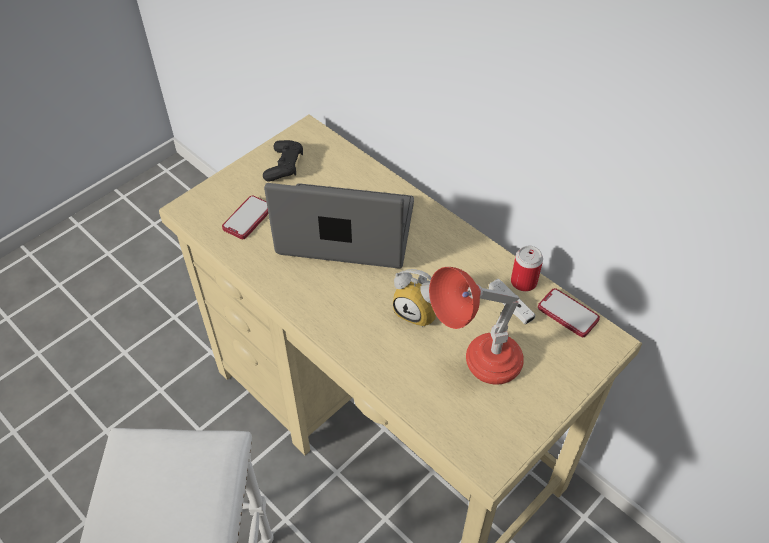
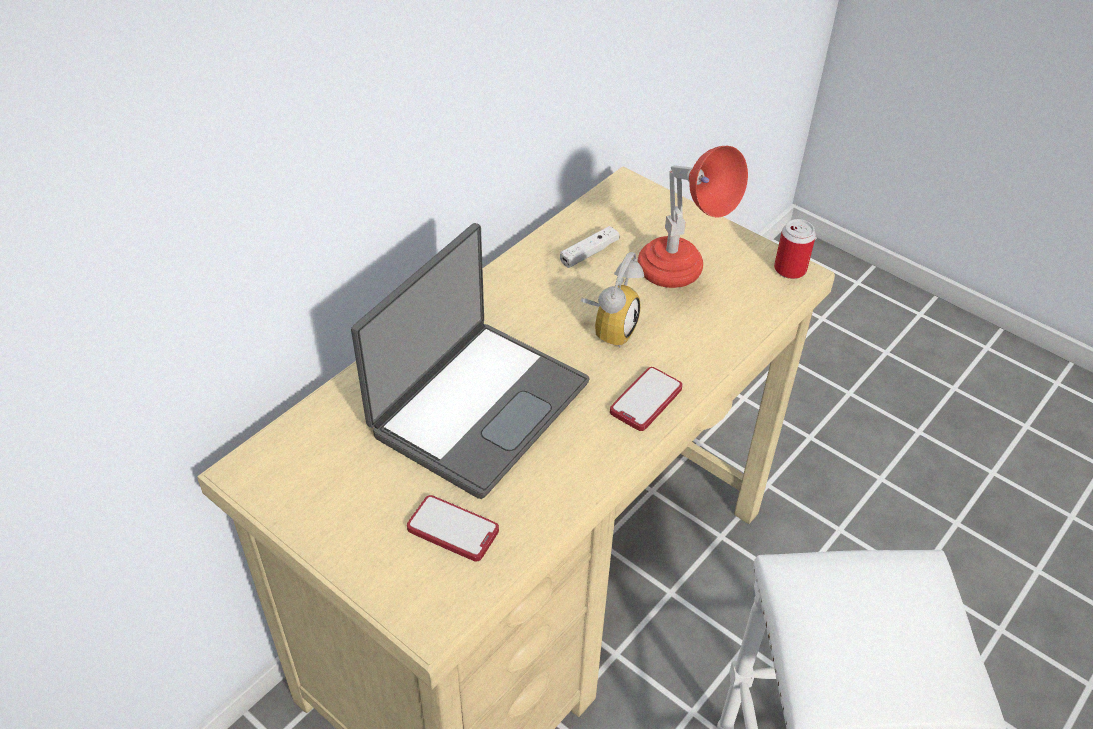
camera: 95 degrees left, 5 degrees down
black game controller [263,140,303,182] -> none
laptop [264,183,414,269] -> laptop turned 150 degrees counterclockwise [351,223,589,499]
can [511,246,543,292] -> can moved to [774,219,816,279]
phone [538,288,600,337] -> phone moved to [610,367,682,431]

